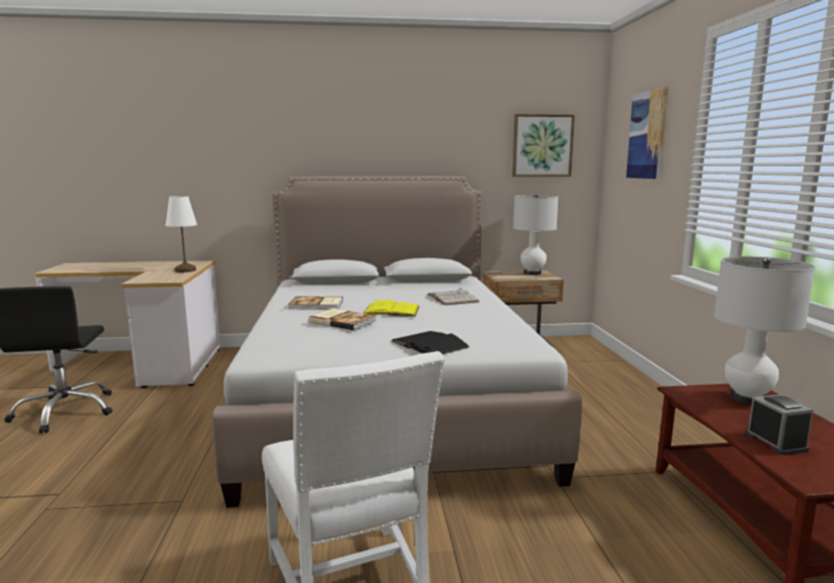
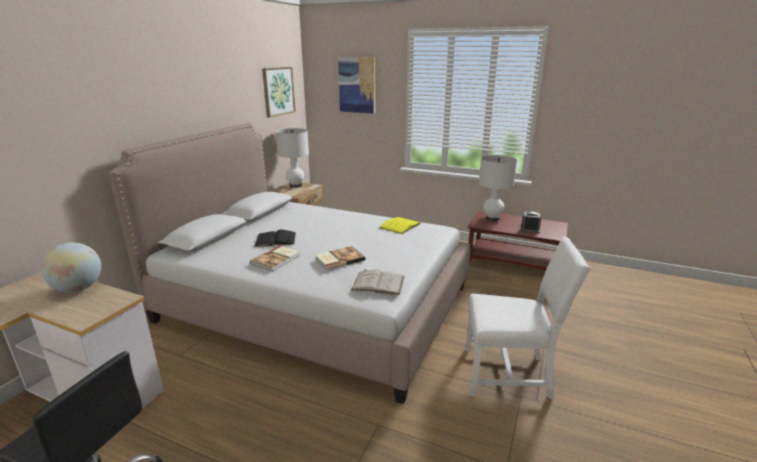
camera: 60 degrees left, 10 degrees up
white table lamp [165,196,197,272] -> globe [41,243,101,292]
yellow book [364,299,419,317] -> yellow book moved to [379,217,421,234]
black book [391,331,469,354] -> black book moved to [254,230,296,247]
white book [427,288,479,305] -> white book moved to [352,269,404,295]

